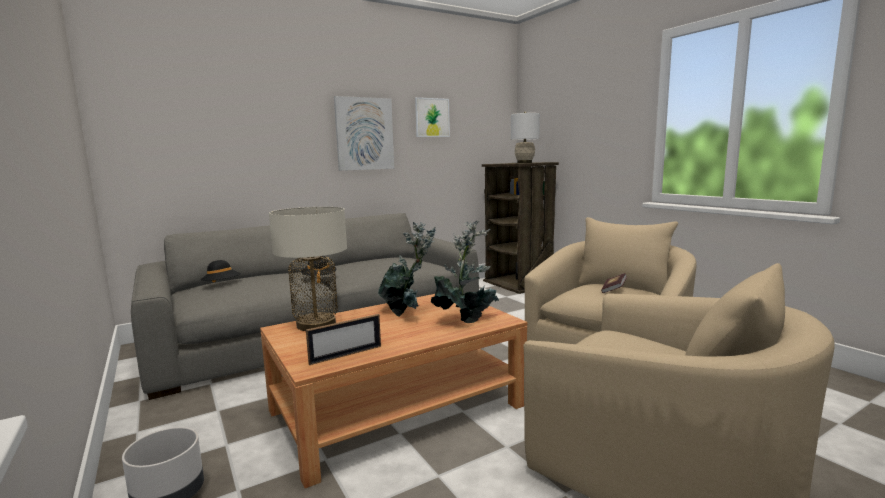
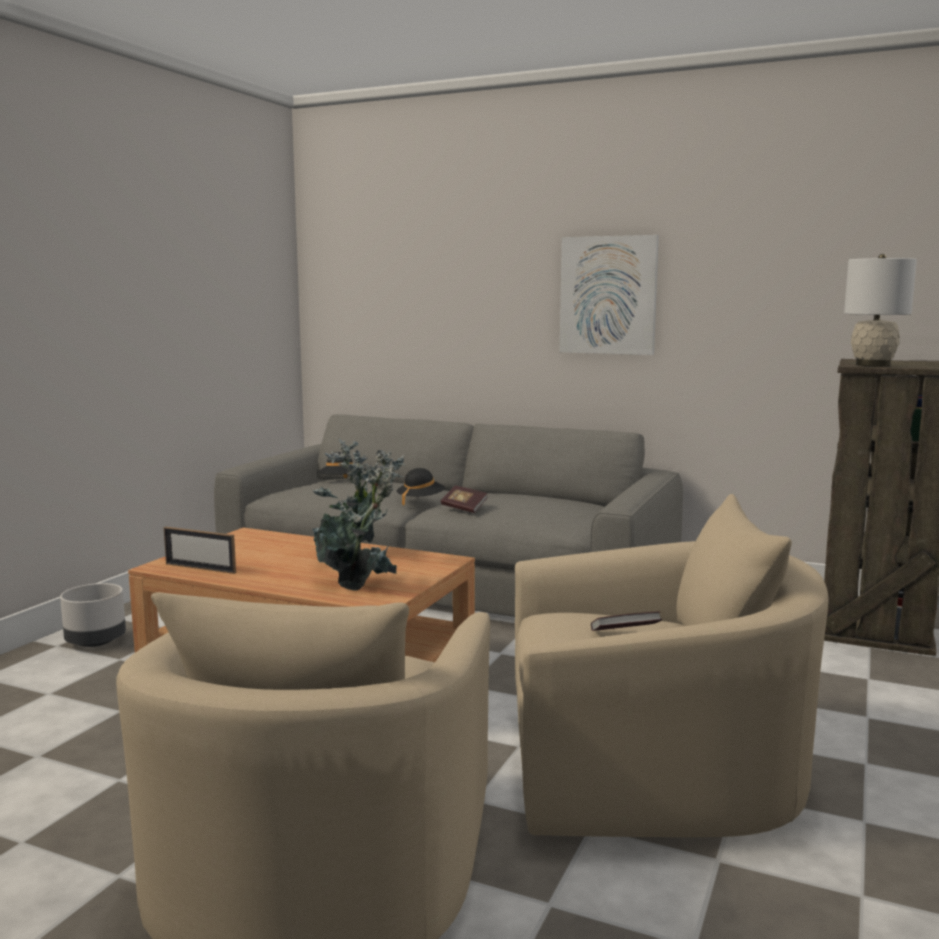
camera: 55 degrees right, 0 degrees up
table lamp [269,207,347,331] -> none
picture [415,97,450,137] -> none
none -> book [441,486,488,513]

